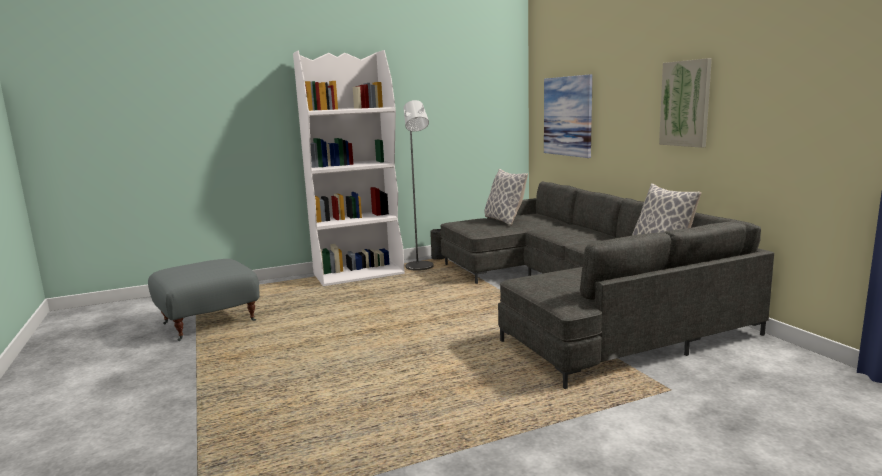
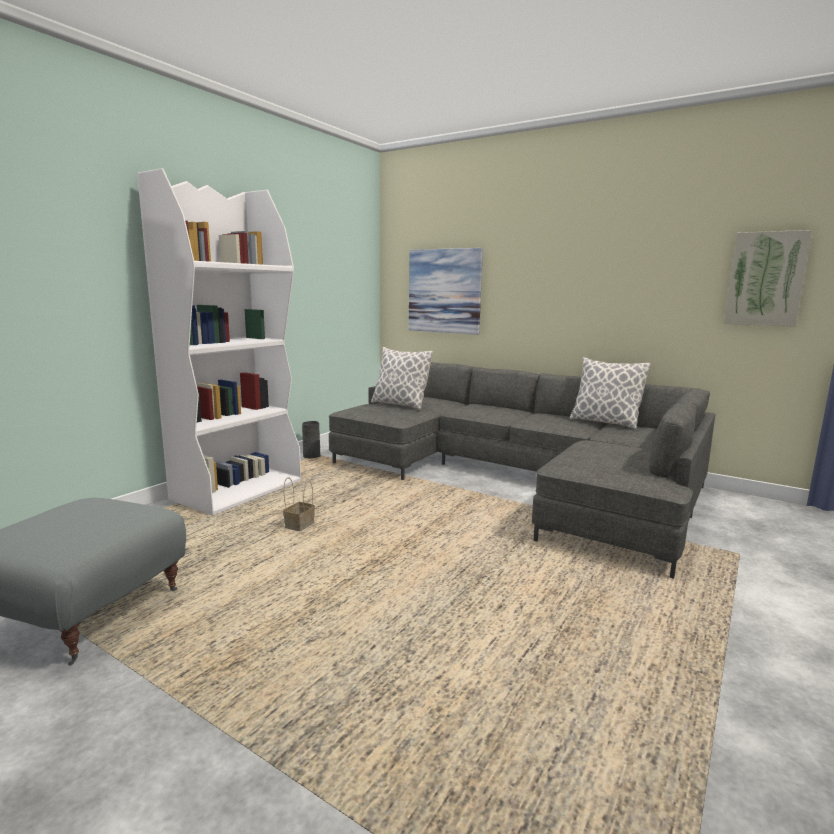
camera: 35 degrees left, 0 degrees up
grey floor lamp [404,100,434,271] -> none
picture [659,58,712,148] -> picture moved to [724,230,812,327]
none -> basket [283,477,315,531]

